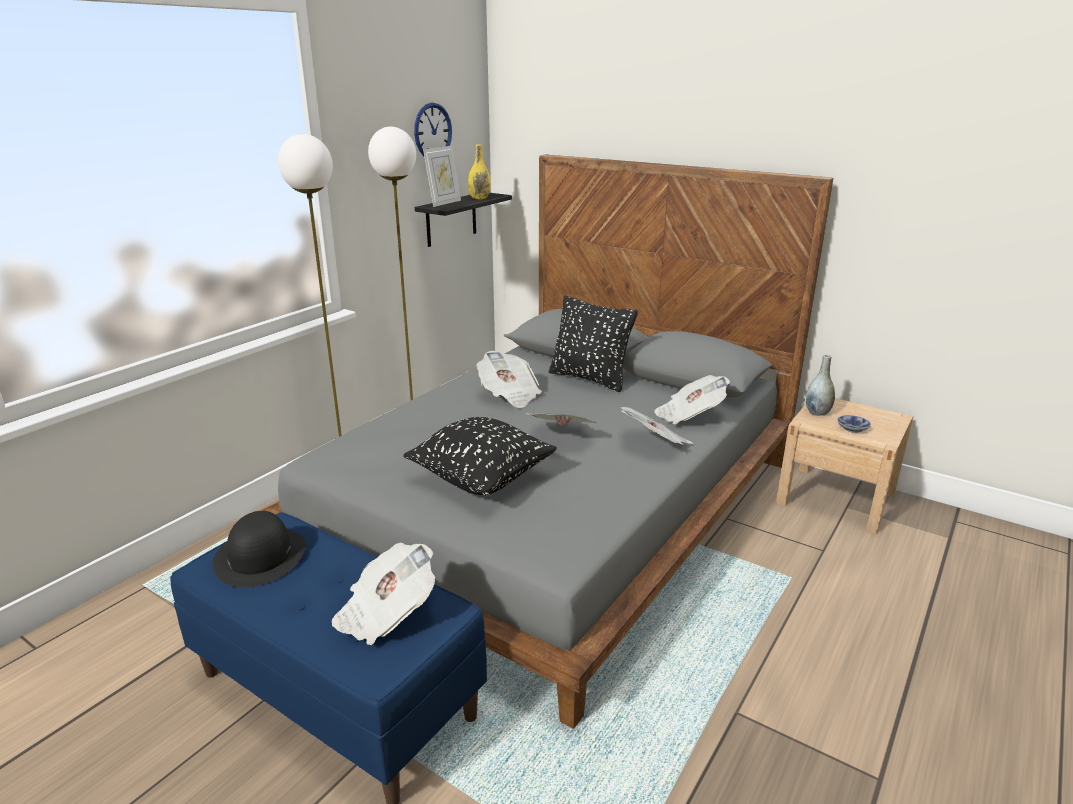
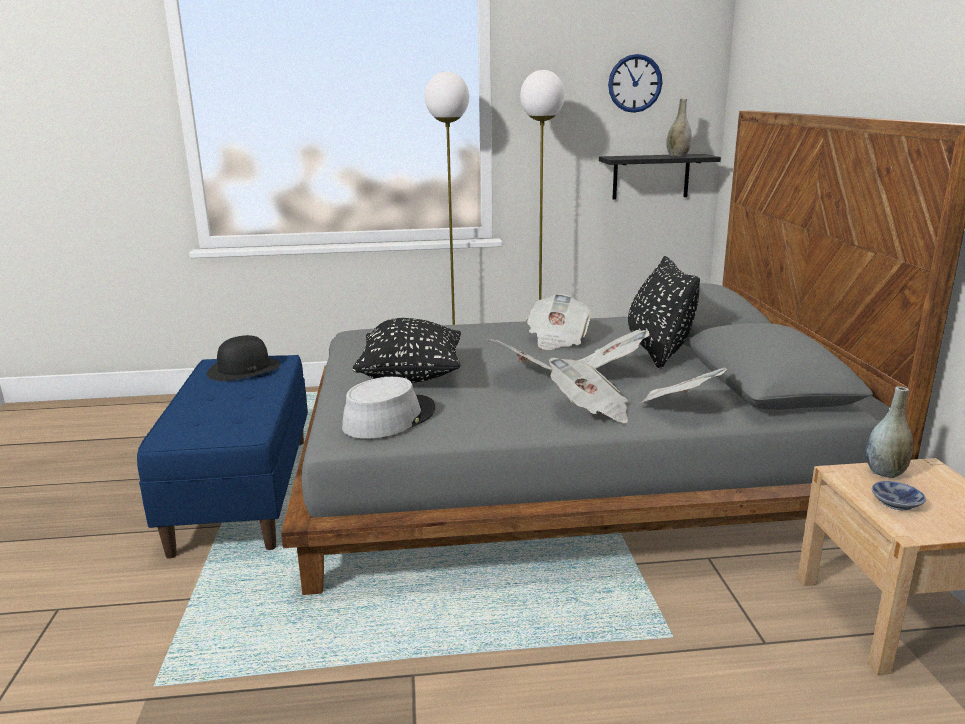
camera: 50 degrees right, 5 degrees down
newspaper [332,543,435,645] -> newspaper moved to [577,330,650,369]
picture frame [423,146,461,207] -> none
yellow vase [468,144,491,199] -> grey vase [666,98,692,157]
none -> grey hat [342,377,435,439]

